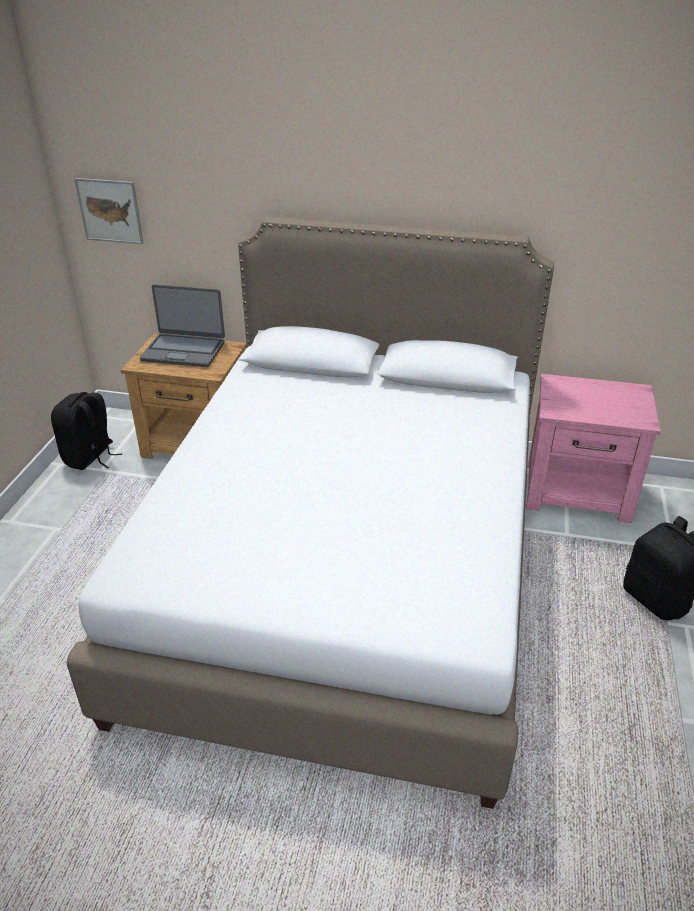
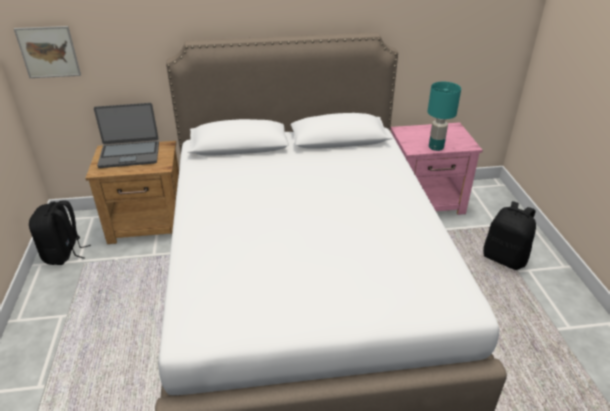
camera: 20 degrees left, 0 degrees up
none -> turquoise table lamp [427,82,461,151]

